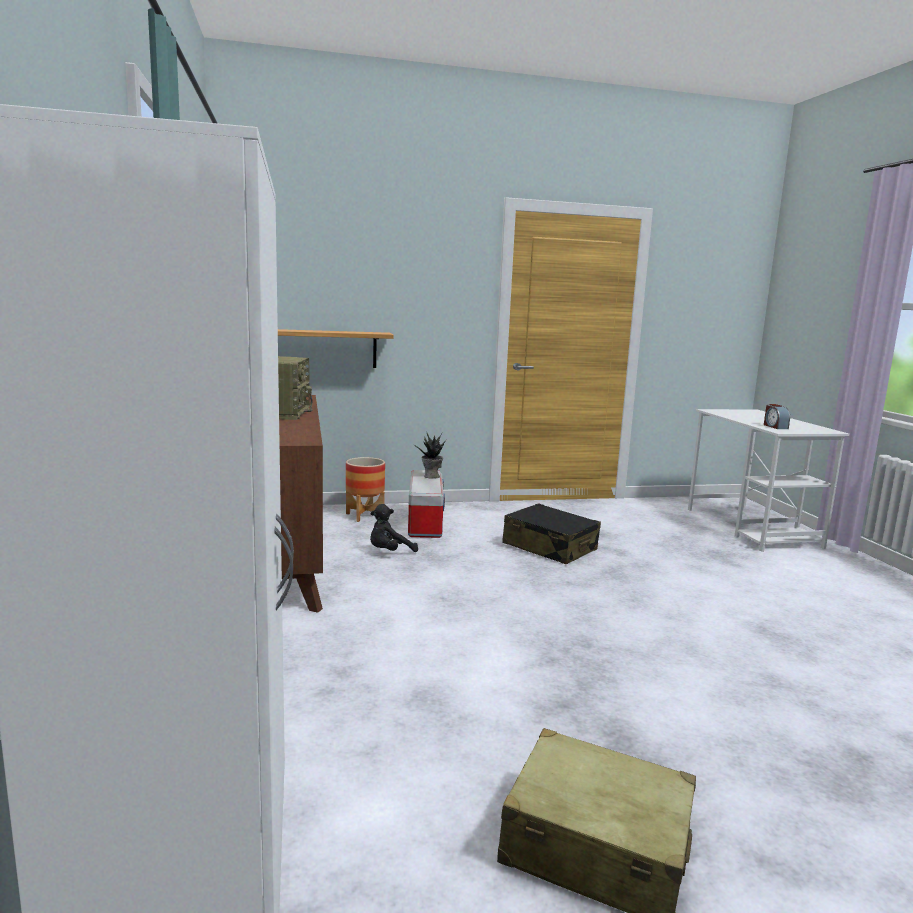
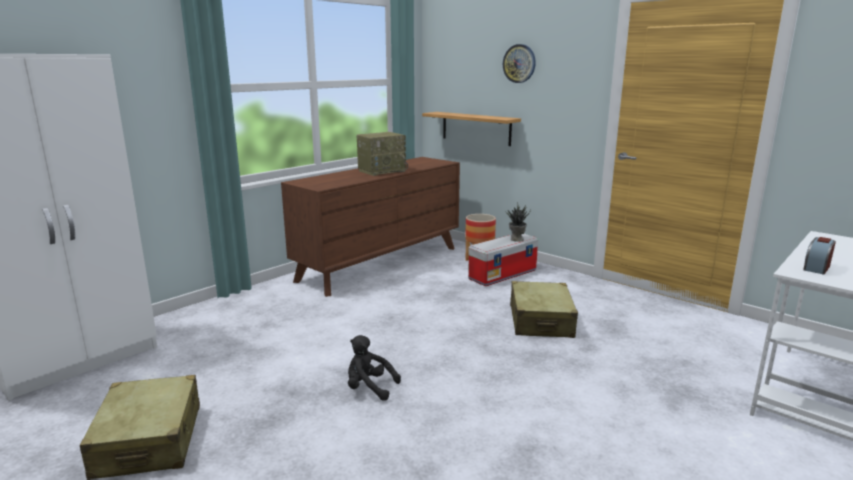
camera: 55 degrees right, 5 degrees up
black plush toy [370,504,418,552] -> black plush toy moved to [348,335,401,401]
black suitcase [502,503,601,564] -> beige suitcase [510,281,578,338]
none -> wall clock [503,44,536,83]

